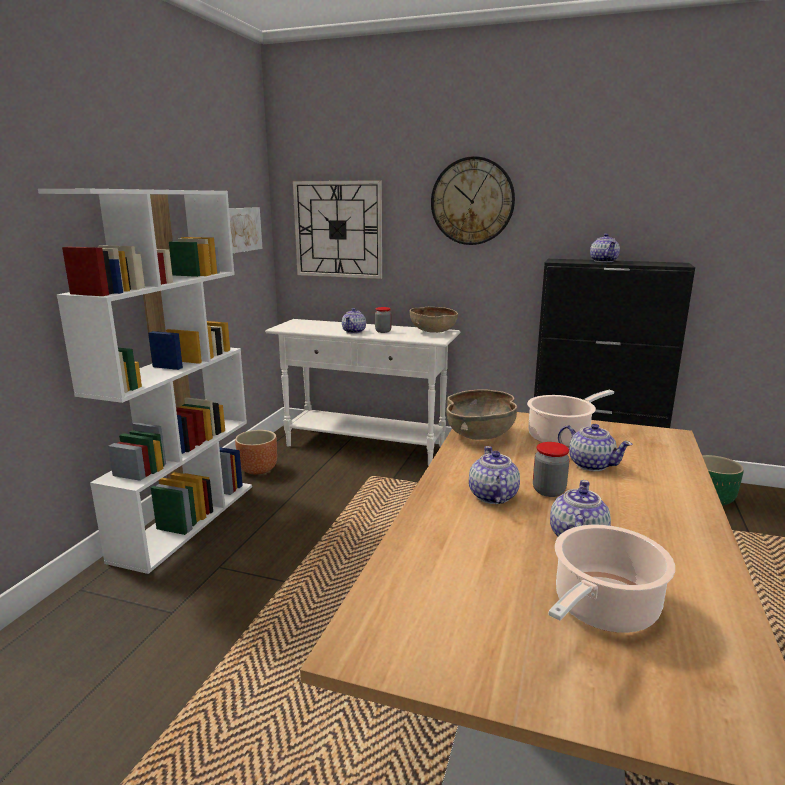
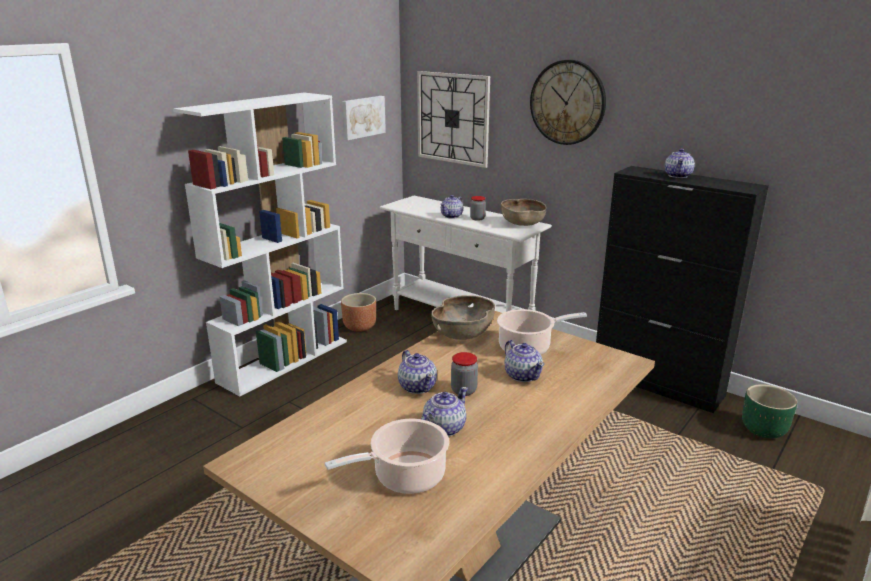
camera: 20 degrees right, 5 degrees up
teapot [469,446,520,504] -> teapot turned 135 degrees clockwise [398,350,437,394]

